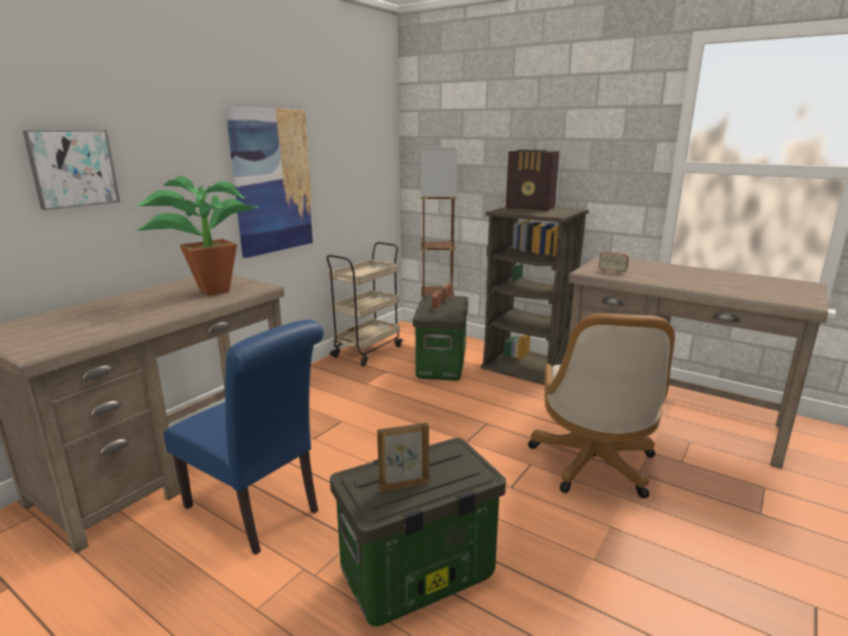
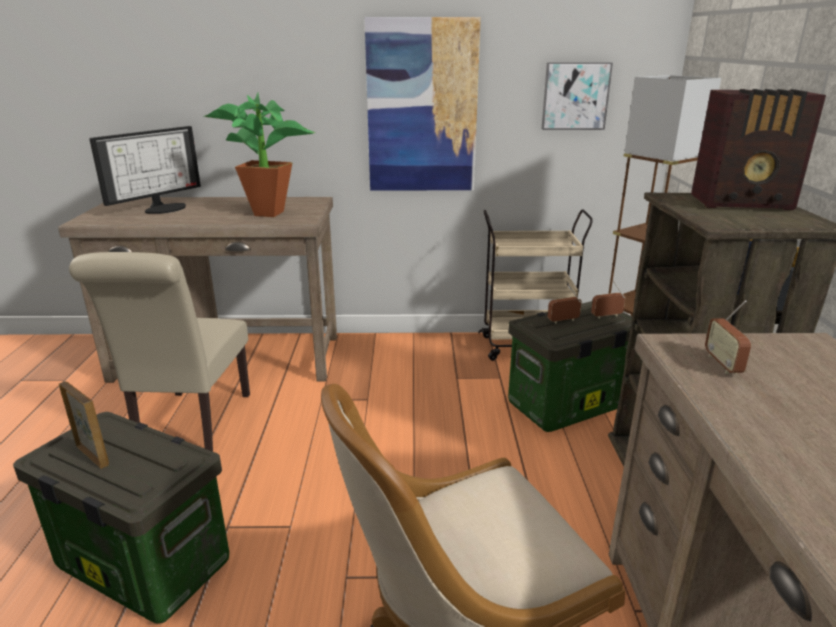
camera: 55 degrees right, 5 degrees up
picture [23,130,120,210] -> picture moved to [542,62,613,130]
blue chair [163,320,324,555] -> beige chair [69,252,250,452]
radio [506,149,559,211] -> radio turned 75 degrees counterclockwise [691,89,826,210]
none -> monitor [89,126,201,214]

